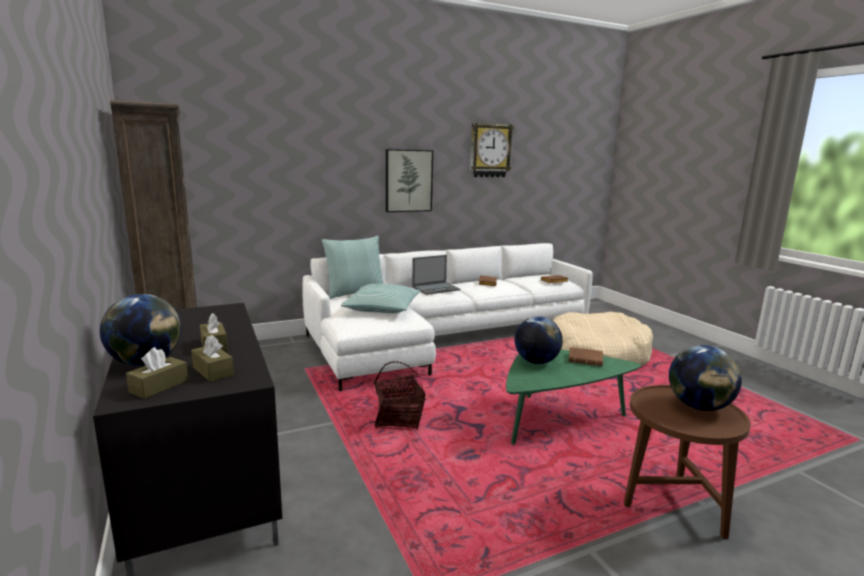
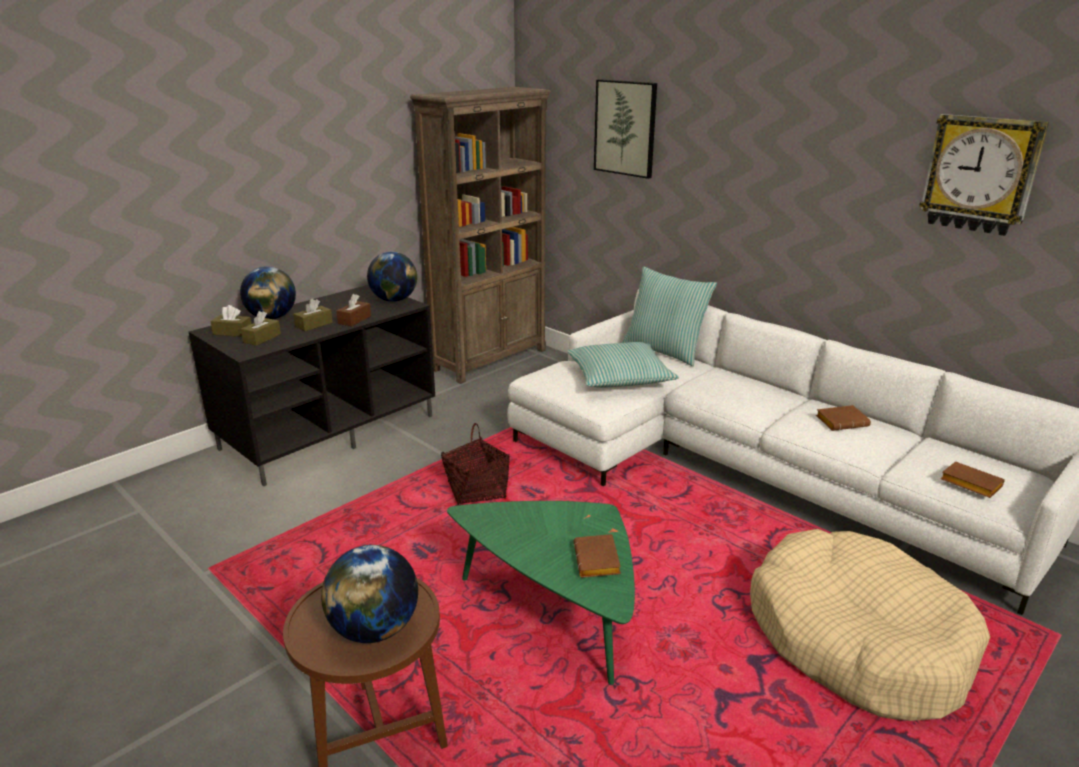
camera: 70 degrees right, 10 degrees up
picture [386,149,433,212] -> picture moved to [594,79,657,179]
laptop [412,255,461,295] -> none
globe [514,316,563,364] -> globe moved to [367,252,417,302]
none -> brown tissue box [336,294,371,326]

